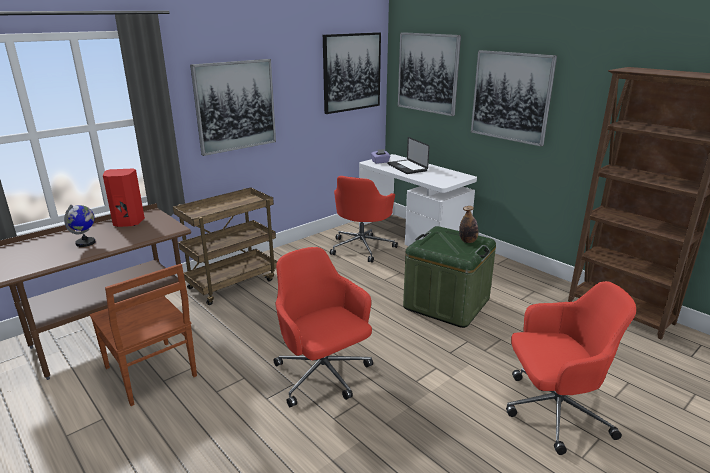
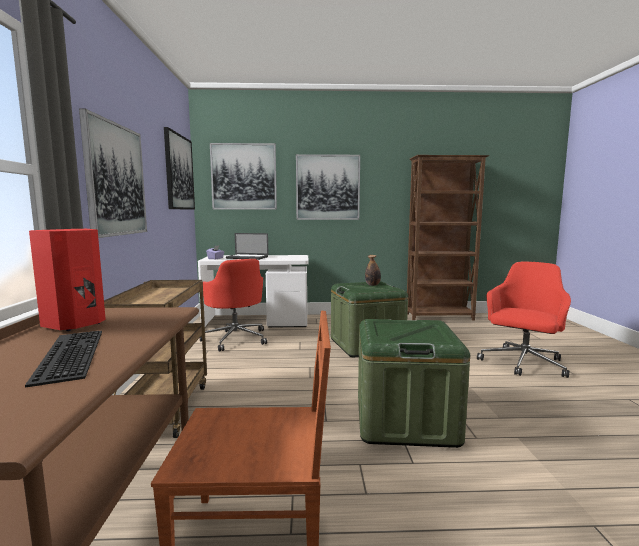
camera: 50 degrees left, 15 degrees down
globe [64,205,95,247] -> keyboard [25,331,102,388]
red office chair [273,247,373,408] -> green storage box [358,319,470,448]

